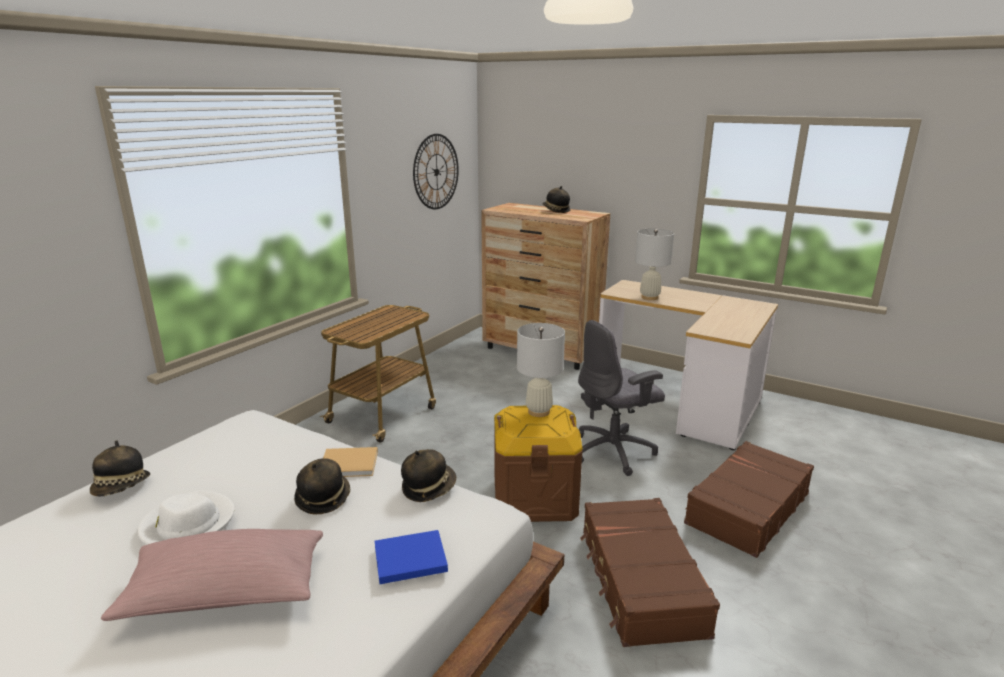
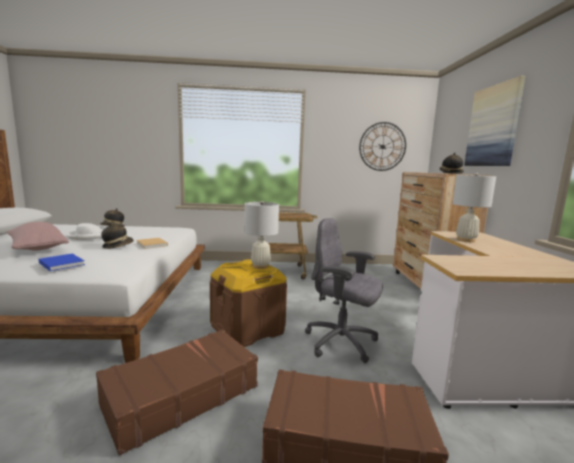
camera: 55 degrees right, 10 degrees down
hat [401,449,456,502] -> none
none -> picture [464,76,525,166]

